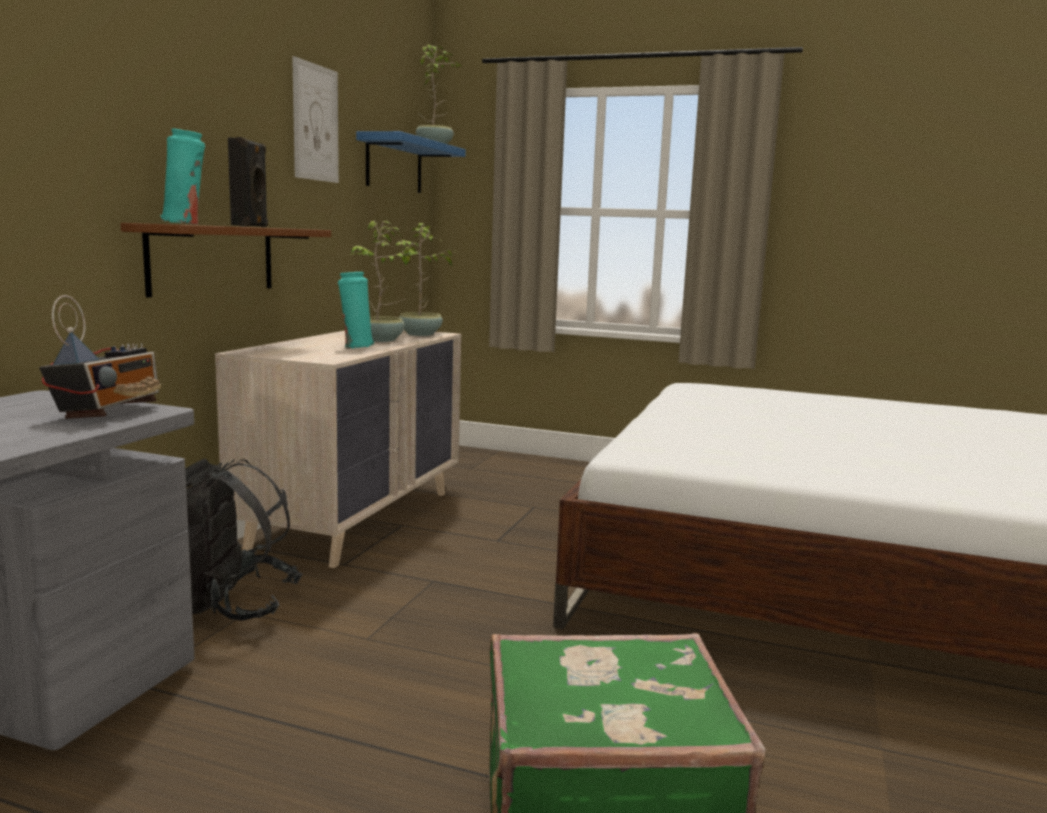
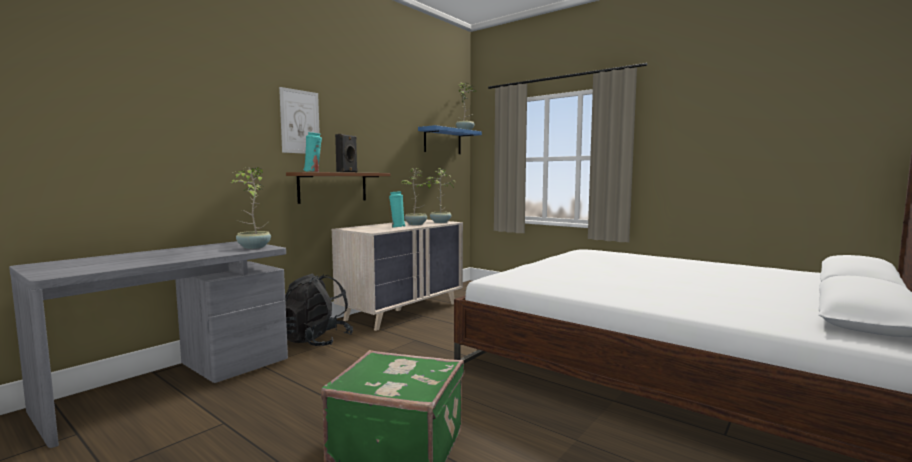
camera: 20 degrees right, 5 degrees down
radio [39,295,161,419] -> potted plant [231,167,271,249]
picture [292,56,339,183] -> picture moved to [279,87,320,154]

